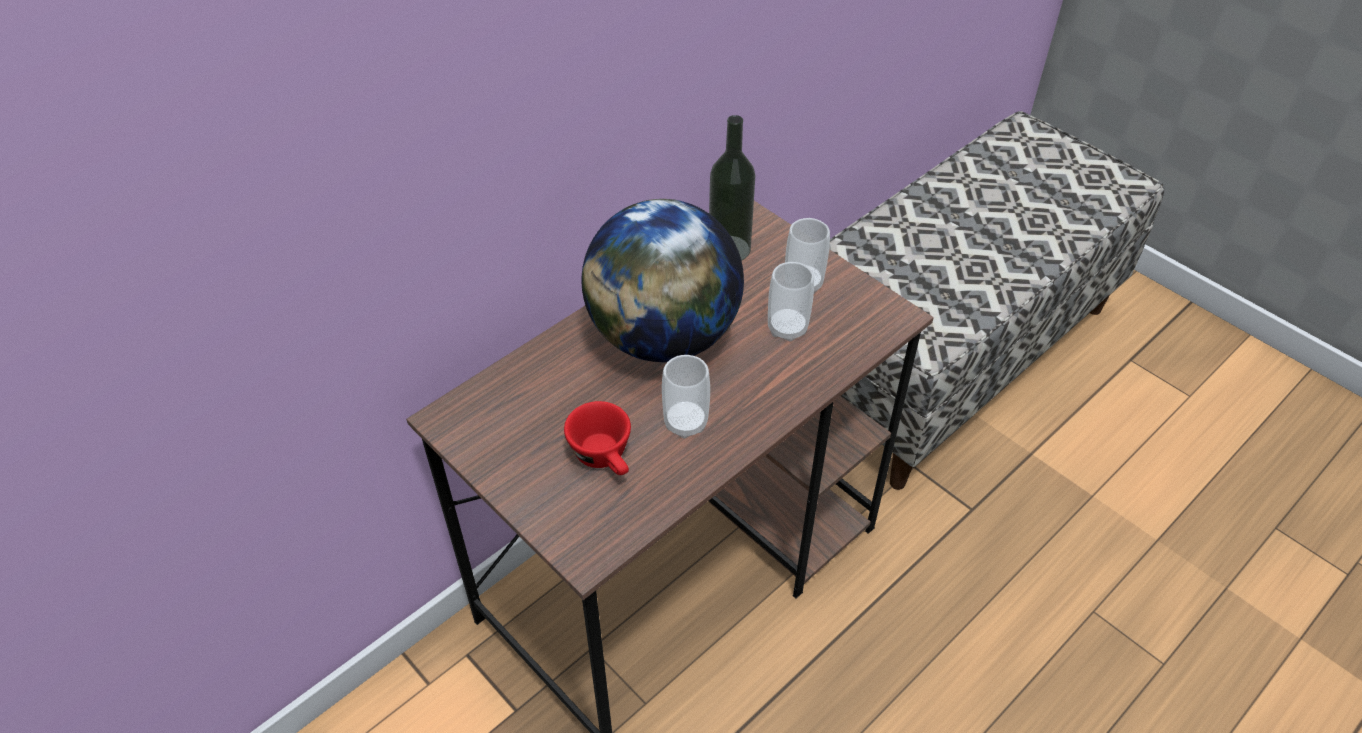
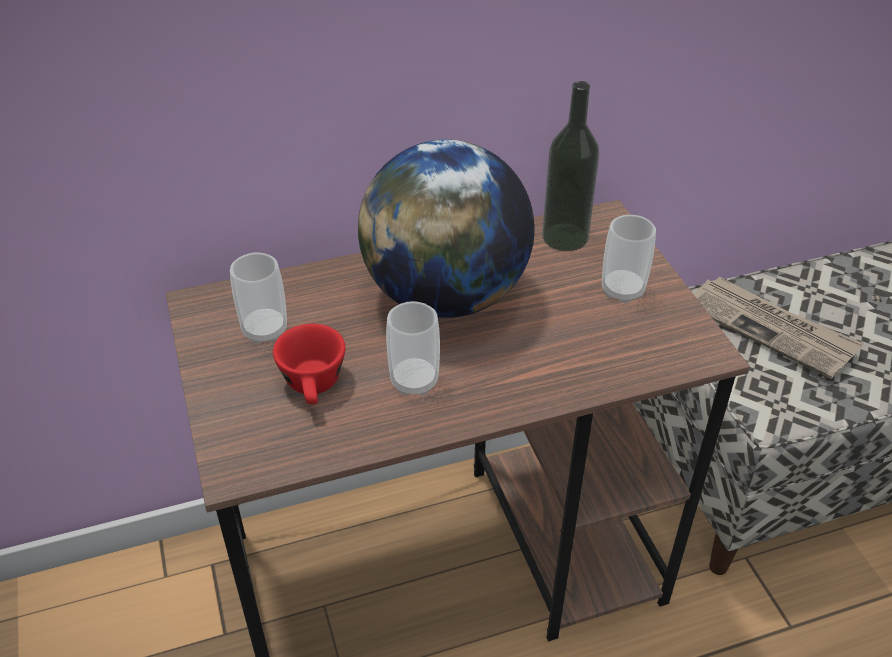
camera: 25 degrees right, 5 degrees down
cup [768,262,814,342] -> cup moved to [230,253,287,344]
none -> newspaper [694,277,864,379]

